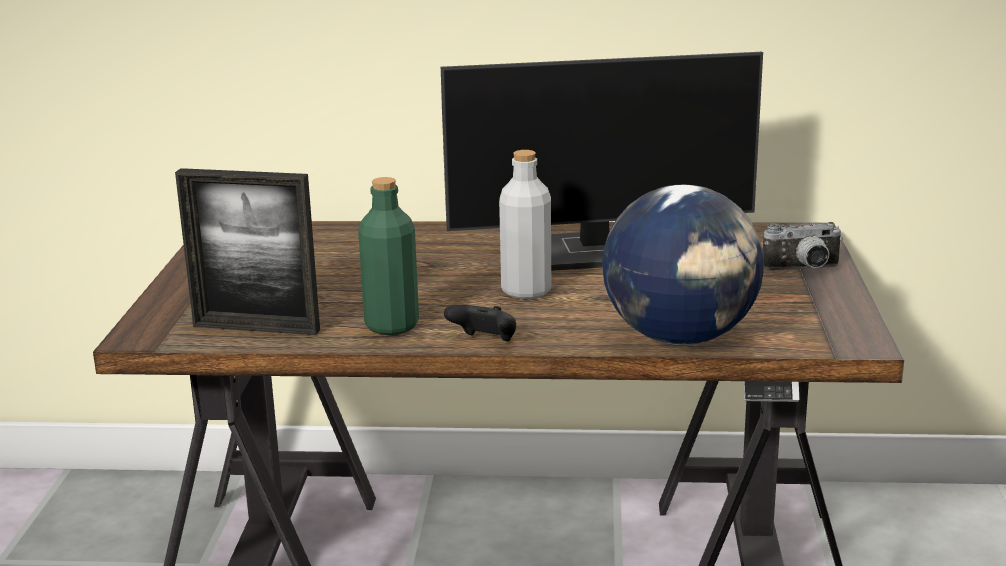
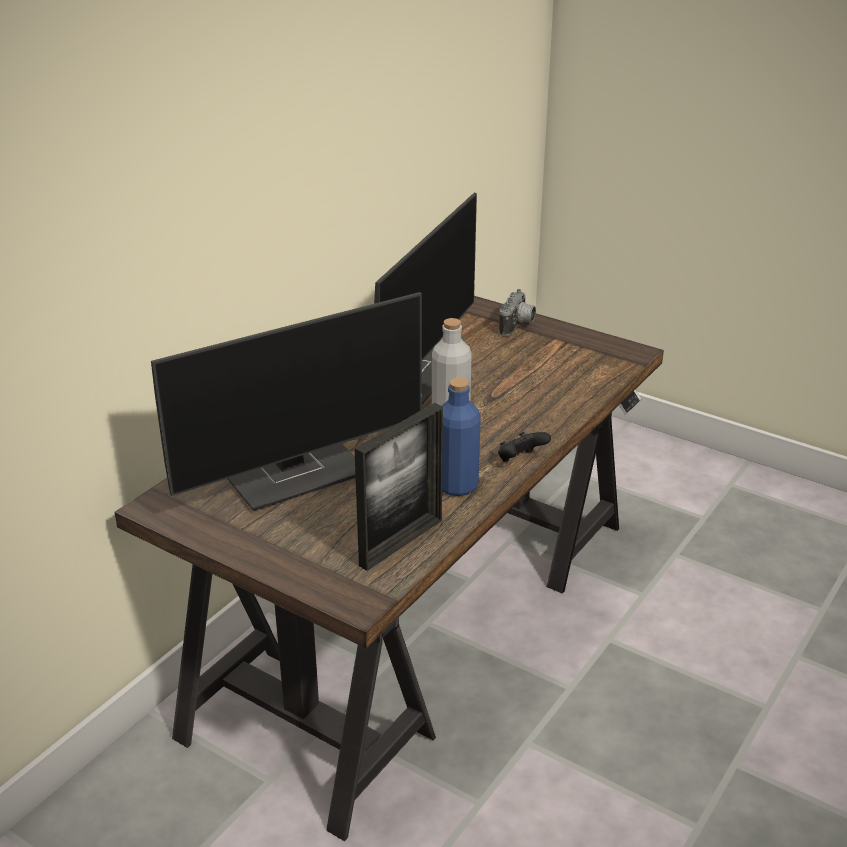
camera: 60 degrees left, 10 degrees up
green bottle [358,177,419,335] -> blue bottle [441,378,481,496]
globe [602,185,764,345] -> none
none -> monitor [151,292,422,511]

